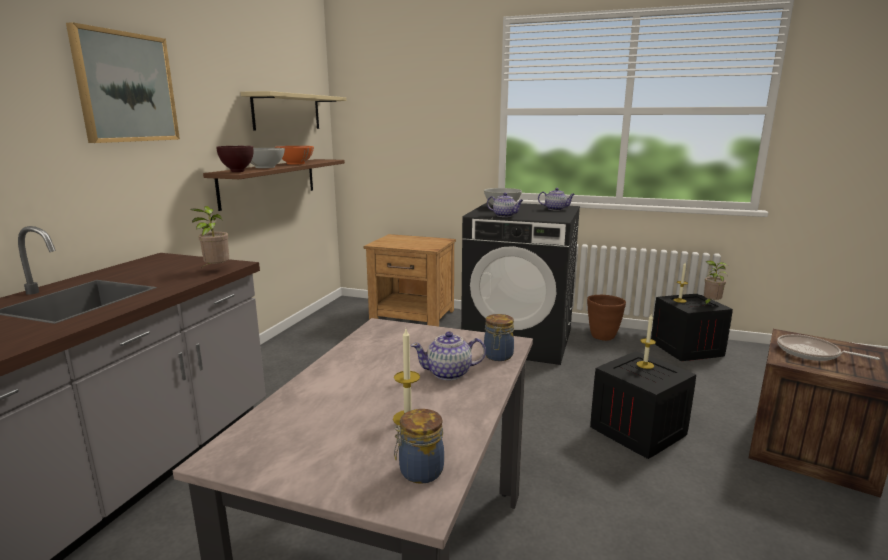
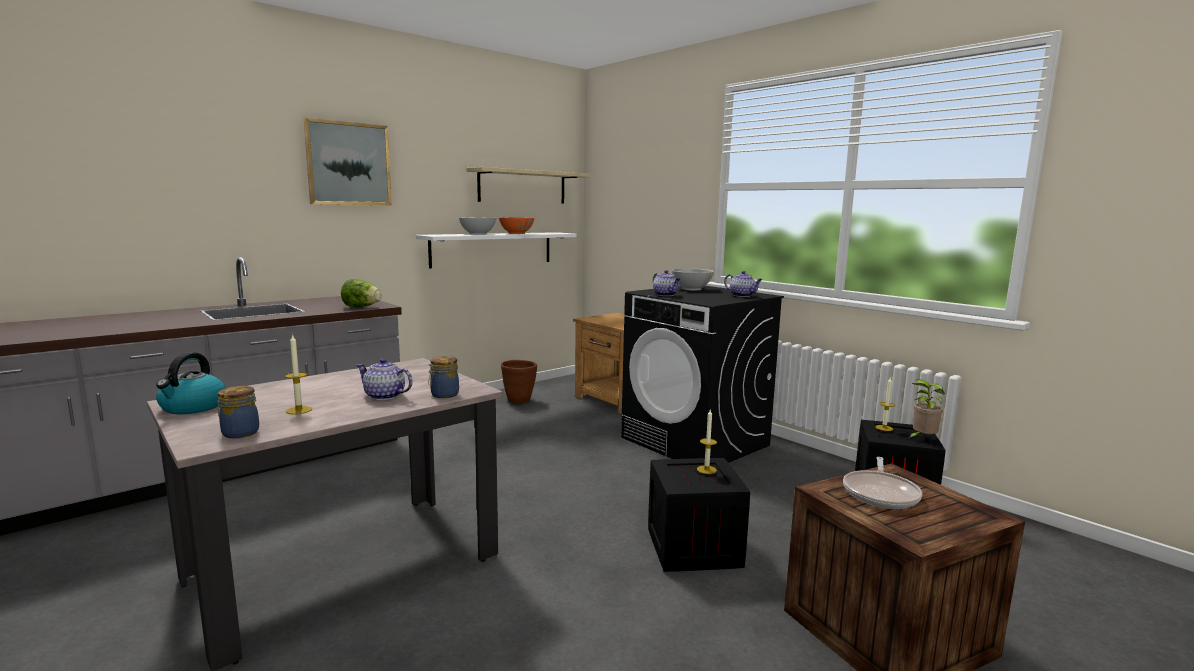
camera: 30 degrees right, 5 degrees down
potted plant [190,206,229,266] -> lettuce [341,279,382,308]
brown shelf [203,159,345,211] -> white shelf [416,232,577,269]
brown bowl [216,146,253,172] -> none
brown planter [587,295,626,341] -> brown planter moved to [501,360,537,404]
frying pan [777,334,880,361] -> frying pan turned 135 degrees counterclockwise [843,457,922,509]
none -> kettle [156,352,226,414]

